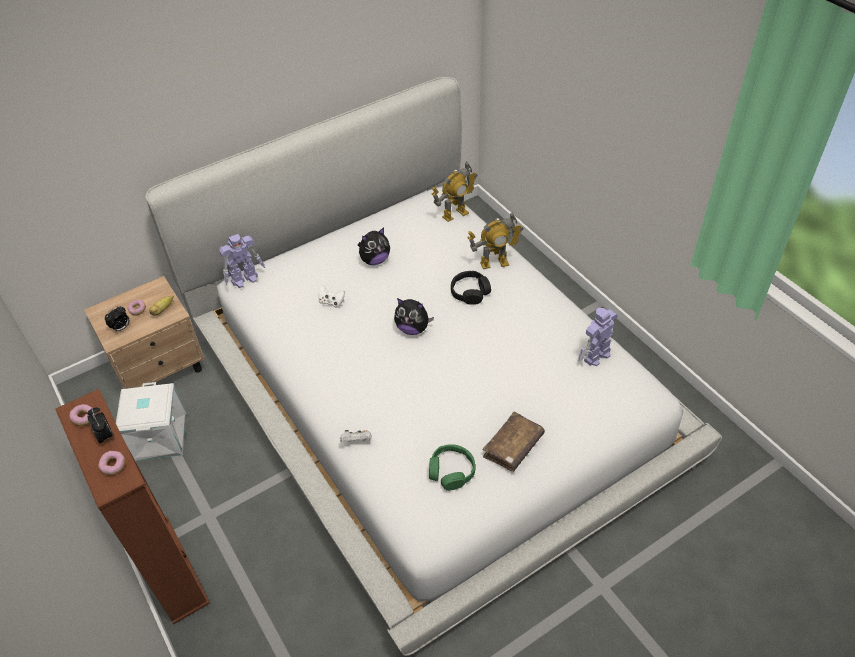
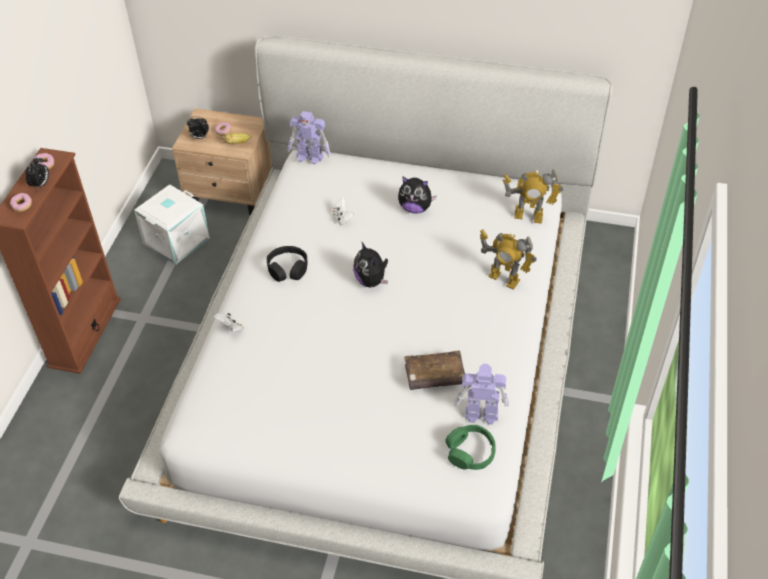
camera: 45 degrees right, 0 degrees up
green headphones [429,444,475,491] -> green headphones moved to [445,425,496,470]
black headphones [451,271,491,305] -> black headphones moved to [267,246,308,282]
brown book [482,412,545,472] -> brown book moved to [404,350,465,390]

